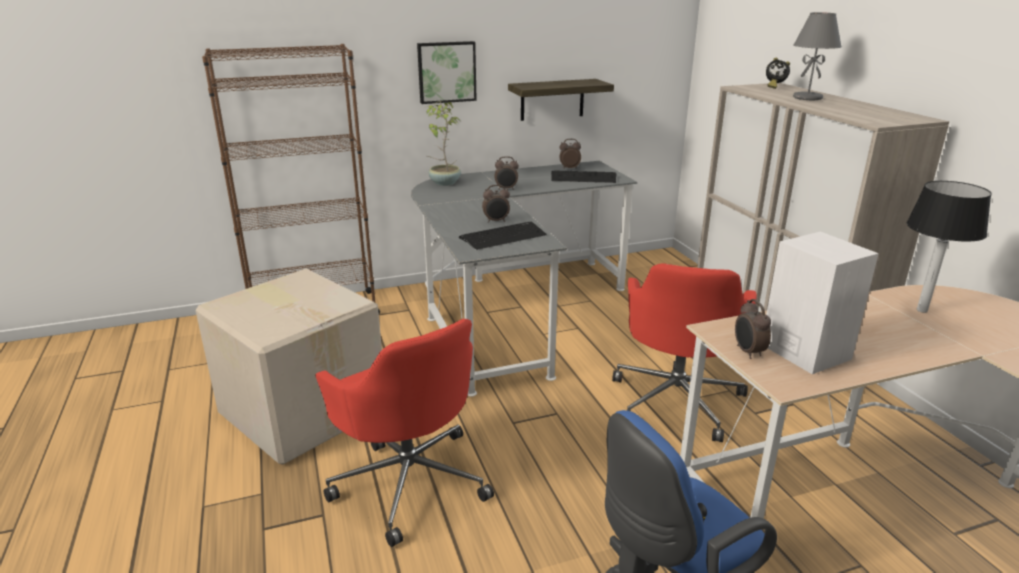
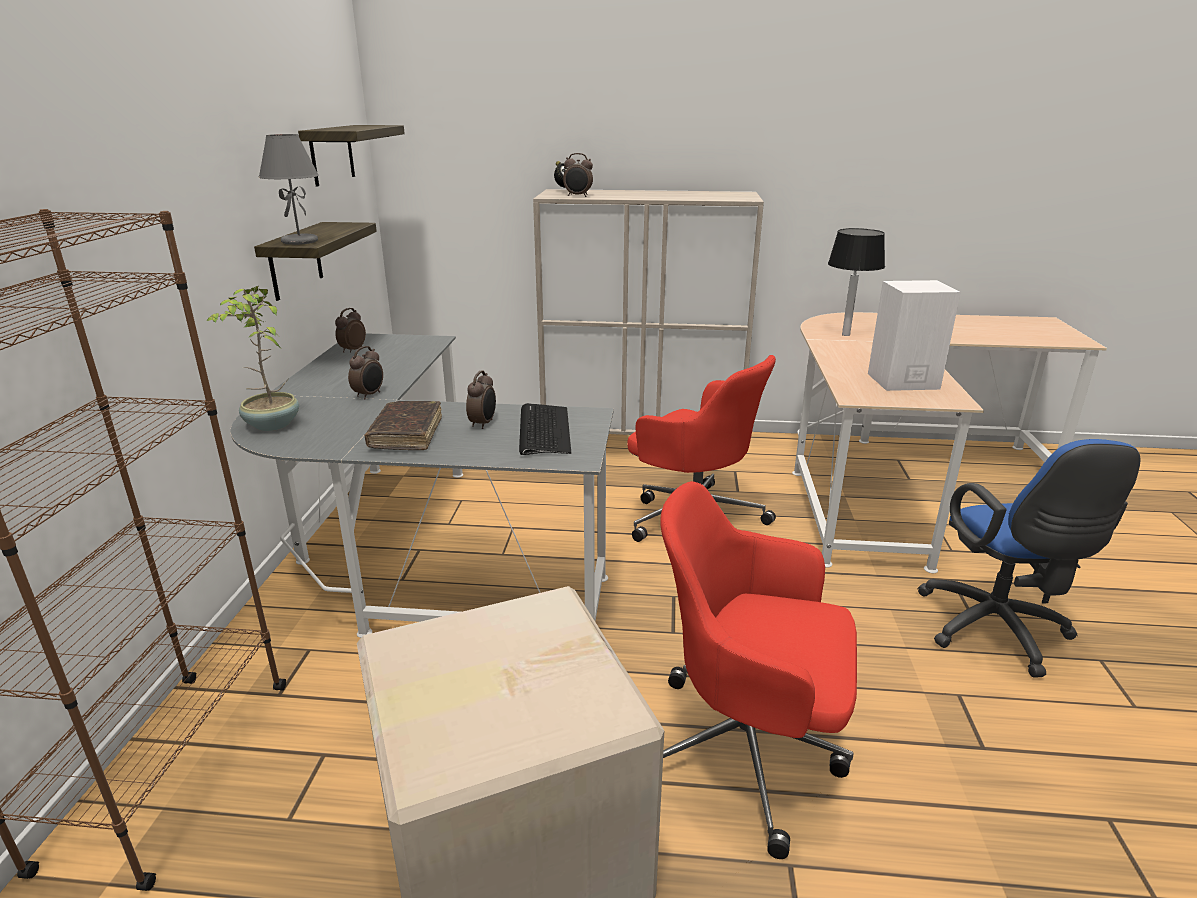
camera: 65 degrees left, 0 degrees up
red office chair [315,319,494,547] -> red office chair turned 150 degrees counterclockwise [661,481,857,859]
picture [417,41,477,104] -> none
keyboard [551,170,616,183] -> none
alarm clock [735,299,771,359] -> alarm clock moved to [563,153,593,197]
grey table lamp [793,12,842,100] -> grey table lamp moved to [259,134,319,245]
none -> shelf [298,125,405,187]
none -> brown book [364,401,442,450]

